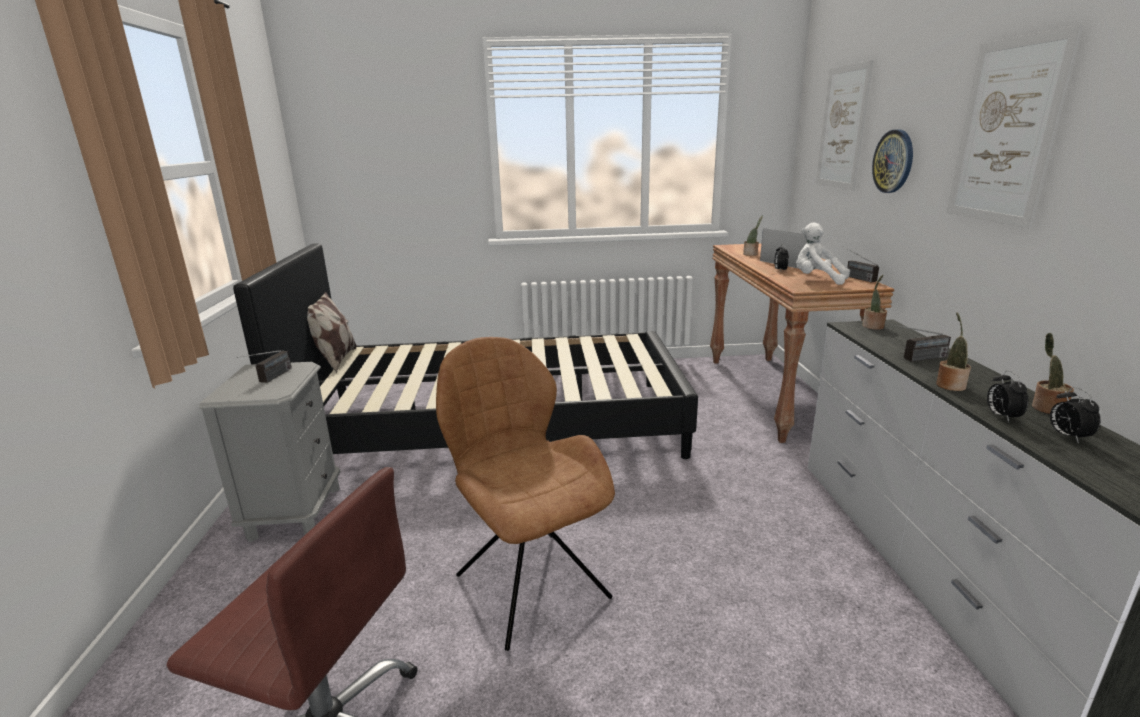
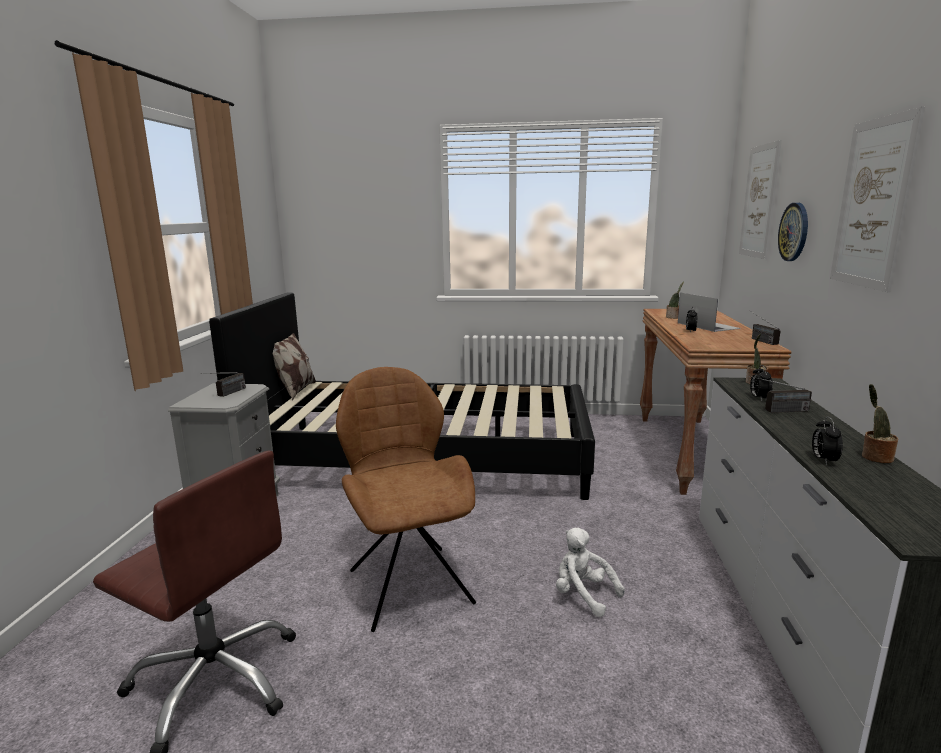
camera: 10 degrees right, 5 degrees down
white plush toy [796,222,850,285] -> white plush toy moved to [556,528,625,617]
potted plant [936,312,971,391] -> none
alarm clock [1050,387,1101,443] -> alarm clock moved to [750,365,773,401]

